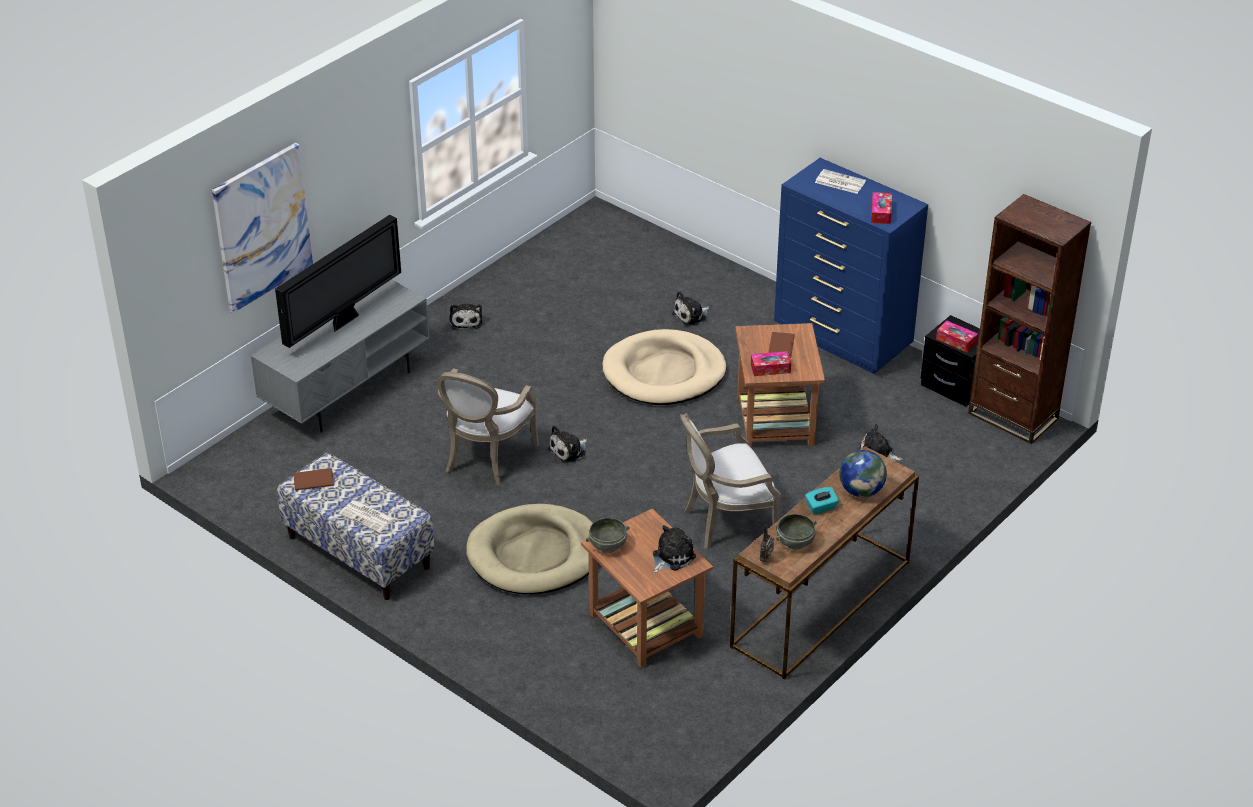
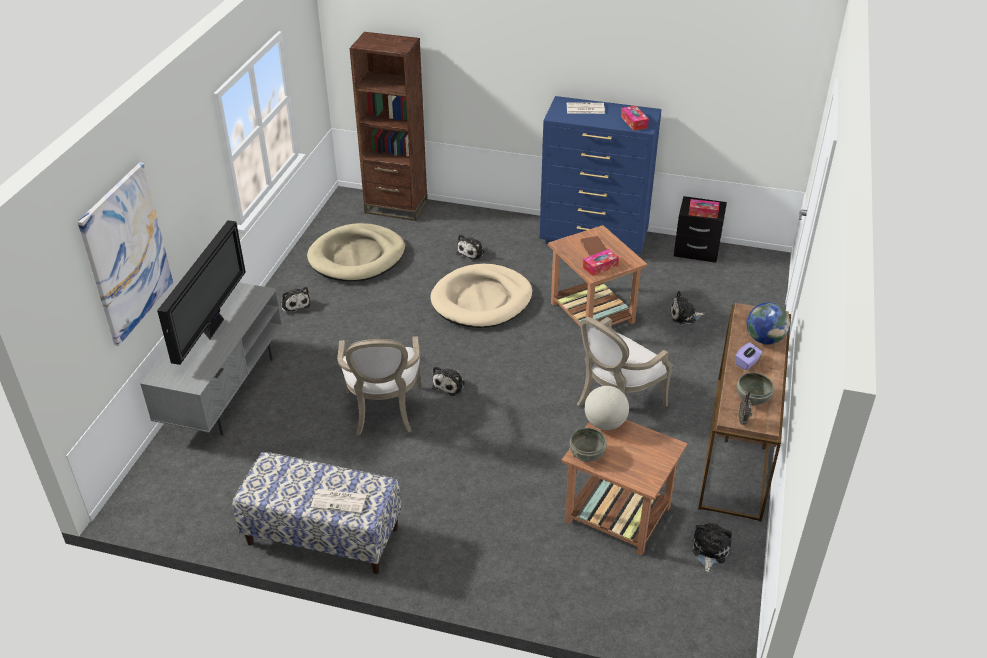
camera: 25 degrees left, 0 degrees up
brown book [293,468,334,490] -> none
beige dog bed [467,504,593,595] -> beige dog bed moved to [307,223,405,282]
plush toy [653,525,696,573] -> plush toy moved to [692,523,732,572]
turquoise tissue box [805,487,839,515] -> purple tissue box [735,342,763,370]
brown bookcase [968,194,1091,444] -> brown bookcase moved to [350,32,428,221]
none -> globe [584,386,629,430]

